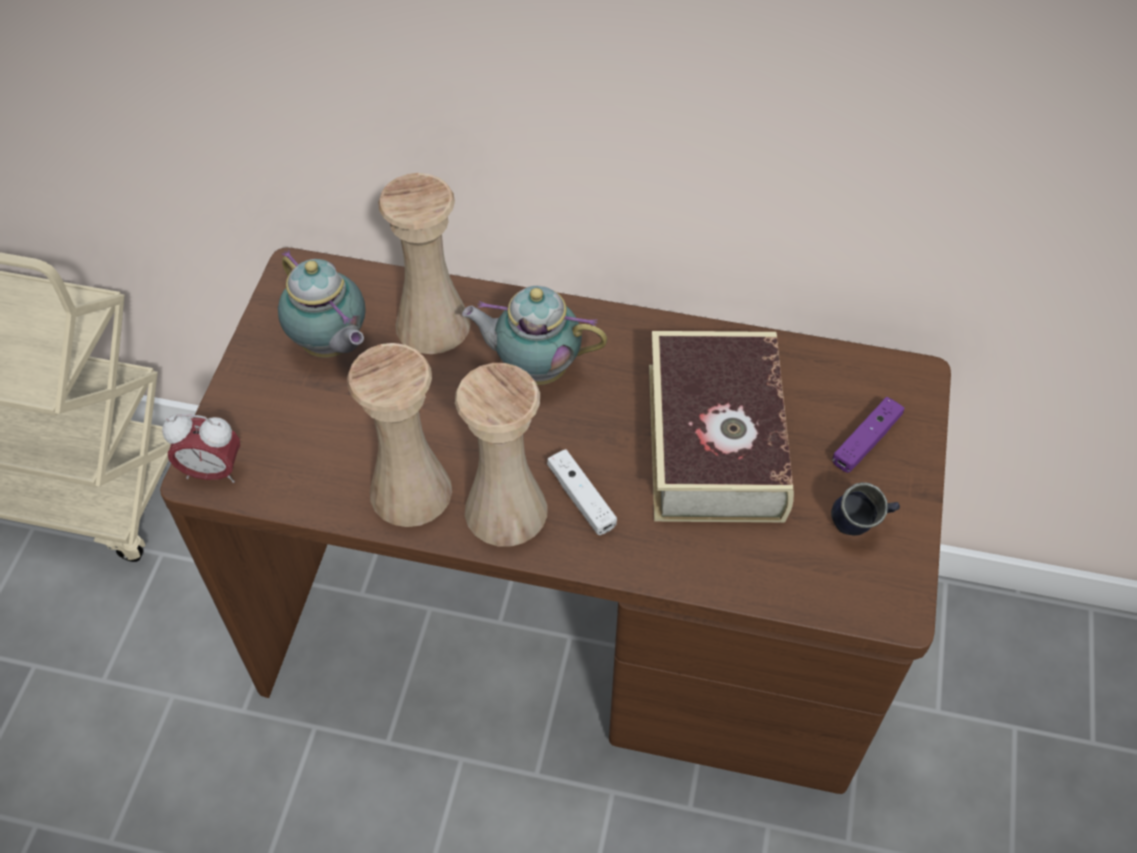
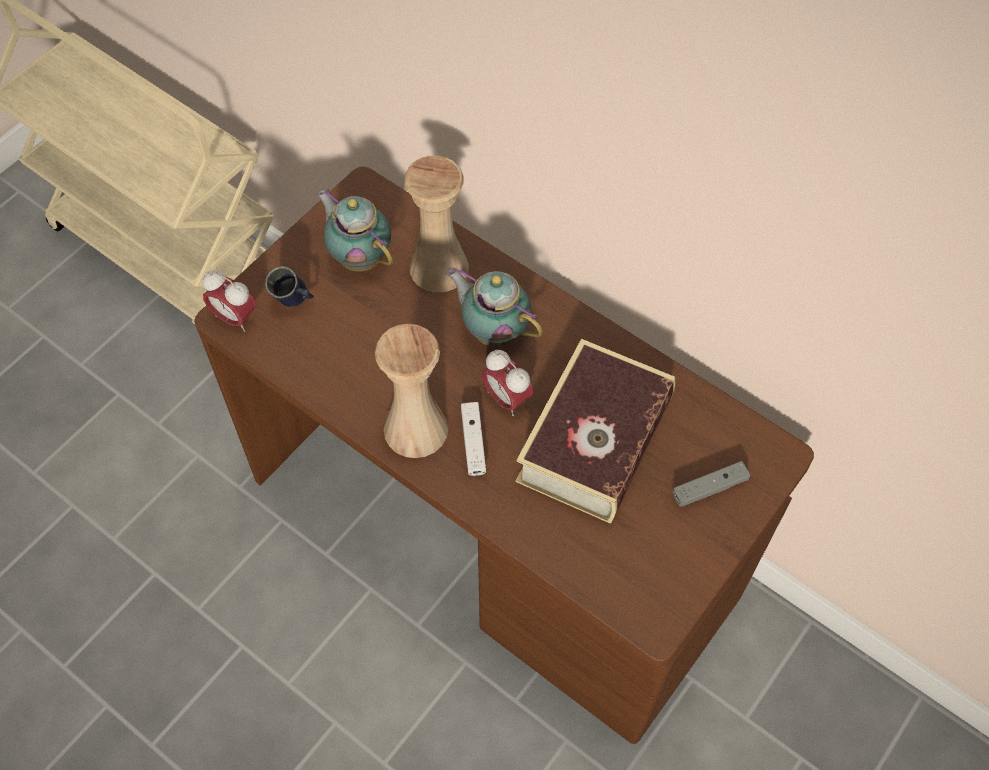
camera: 25 degrees right, 5 degrees up
teapot [278,250,365,358] -> teapot turned 150 degrees clockwise [316,189,393,272]
beige vase [347,343,452,527] -> none
blue mug [831,482,900,536] -> blue mug moved to [265,266,314,307]
purple game controller [832,397,904,473] -> grey game controller [673,461,750,507]
none -> alarm clock [482,350,533,416]

